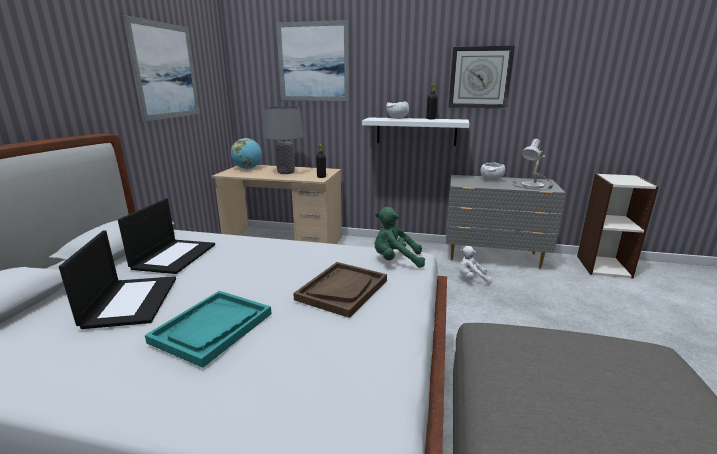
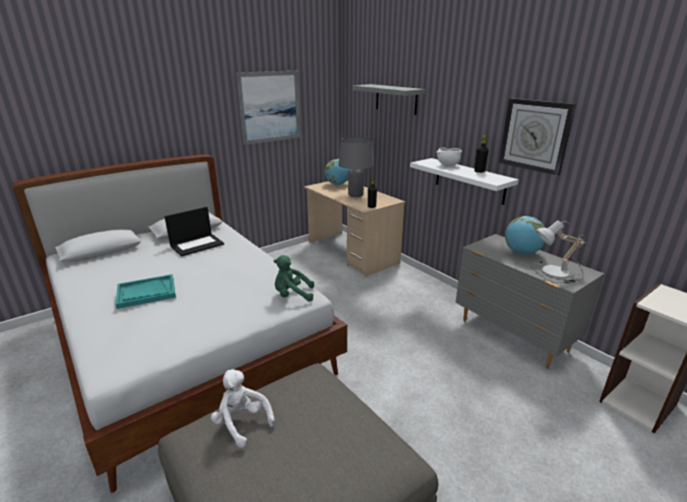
camera: 40 degrees right, 5 degrees up
laptop [59,230,176,329] -> none
picture [276,20,349,101] -> grey shelf [352,84,425,115]
brown tray [293,262,387,318] -> none
green plush toy [374,207,425,268] -> green plush toy turned 45 degrees counterclockwise [274,255,314,302]
white plush toy [458,246,492,284] -> white plush toy moved to [211,369,275,448]
white bowl [481,162,505,181] -> globe [505,216,545,254]

